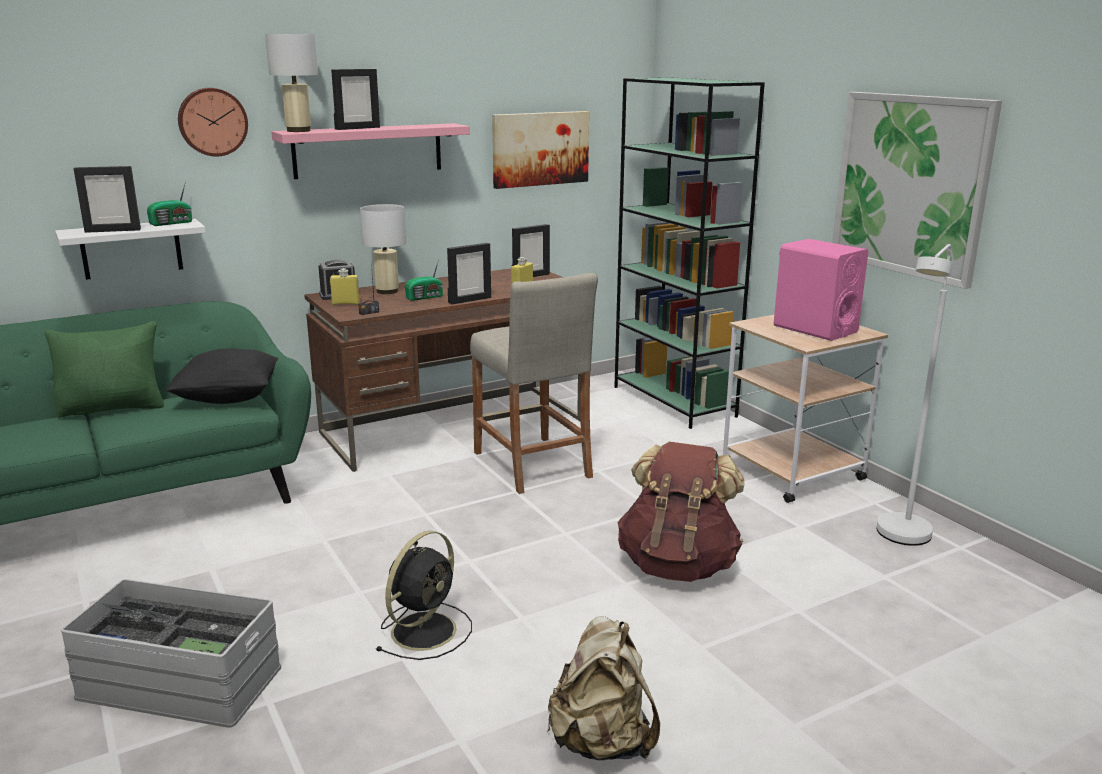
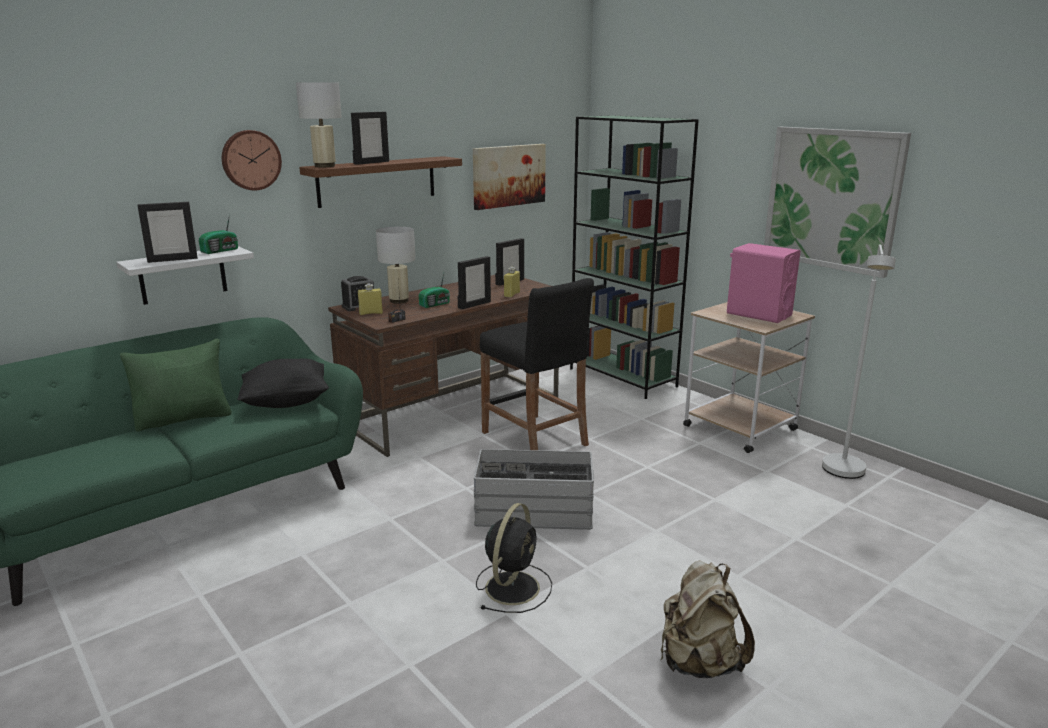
camera: 10 degrees left, 0 degrees up
grey storage box [61,579,281,728] -> grey storage box moved to [474,449,594,530]
pink shelf [271,123,470,179] -> brown shelf [299,156,462,208]
beige stool [470,273,598,494] -> black stool [480,278,594,450]
brown backpack [617,442,745,582] -> none

